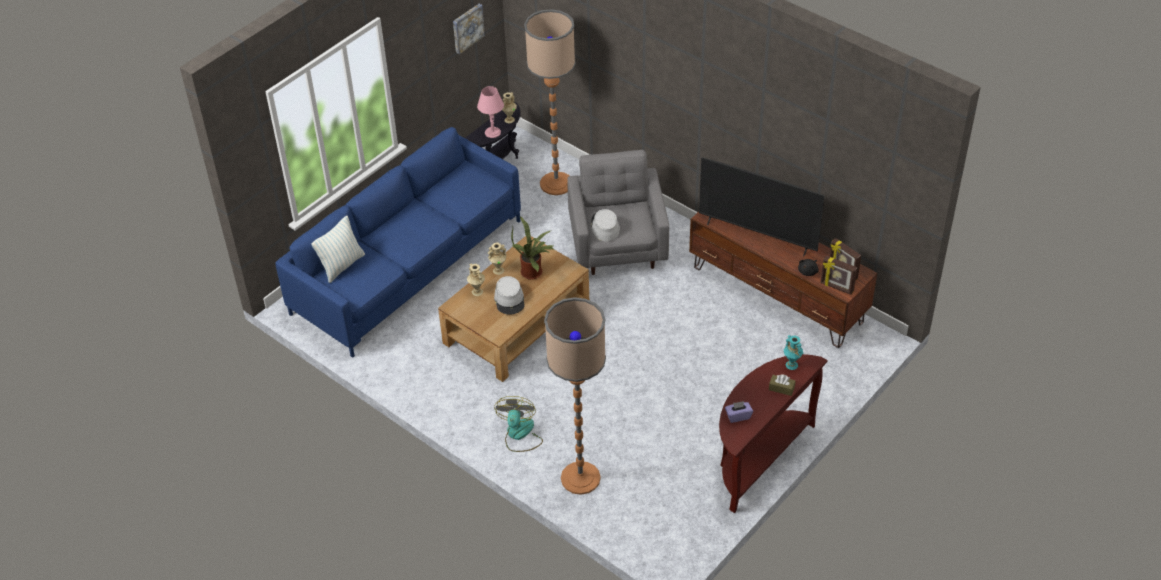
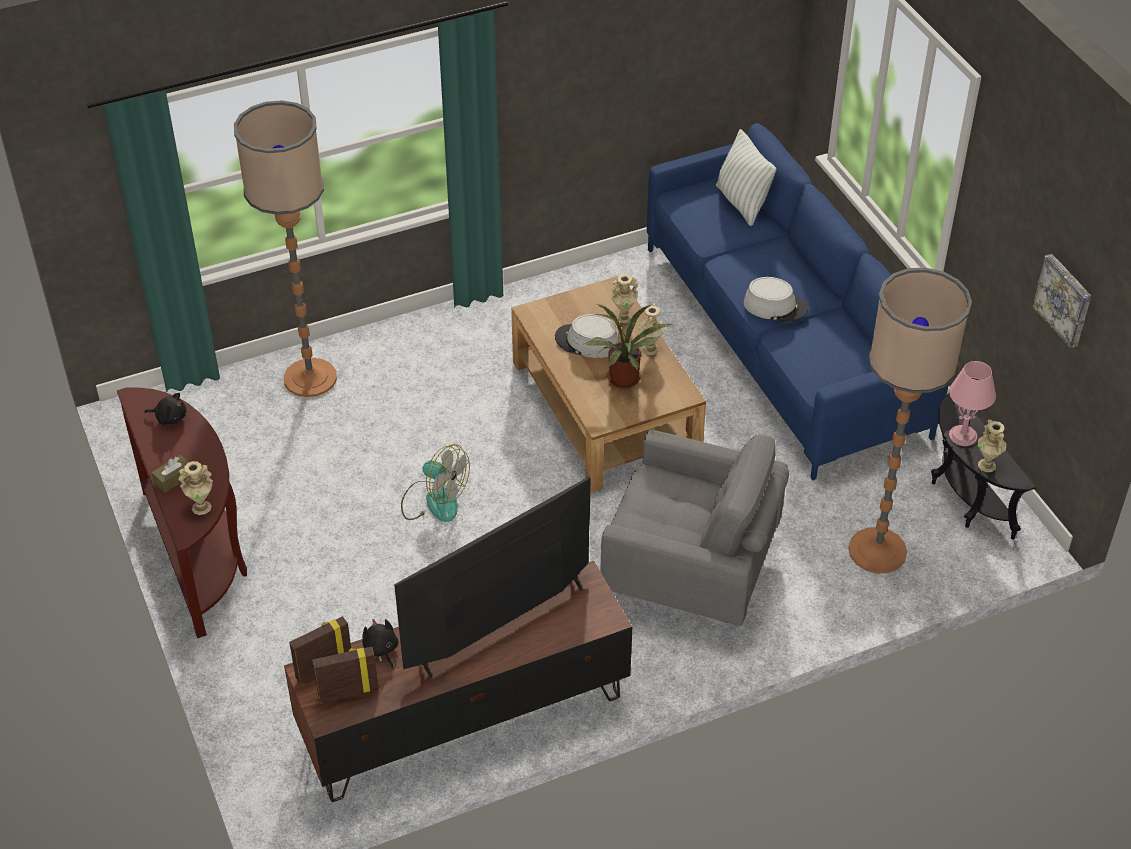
camera: 115 degrees right, 0 degrees up
fan [494,396,543,452] -> fan moved to [401,444,470,522]
grey hat [591,209,620,242] -> grey hat moved to [743,277,809,322]
purple tissue box [725,401,753,423] -> black plush toy [144,393,187,425]
turquoise vase [784,335,803,370] -> beige vase [178,461,213,515]

